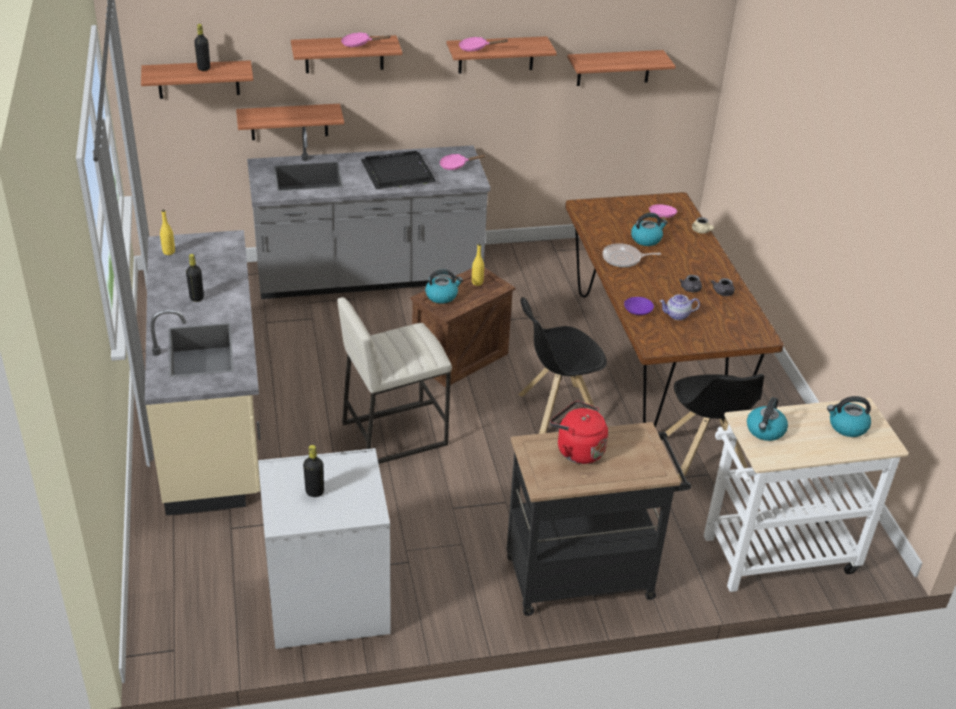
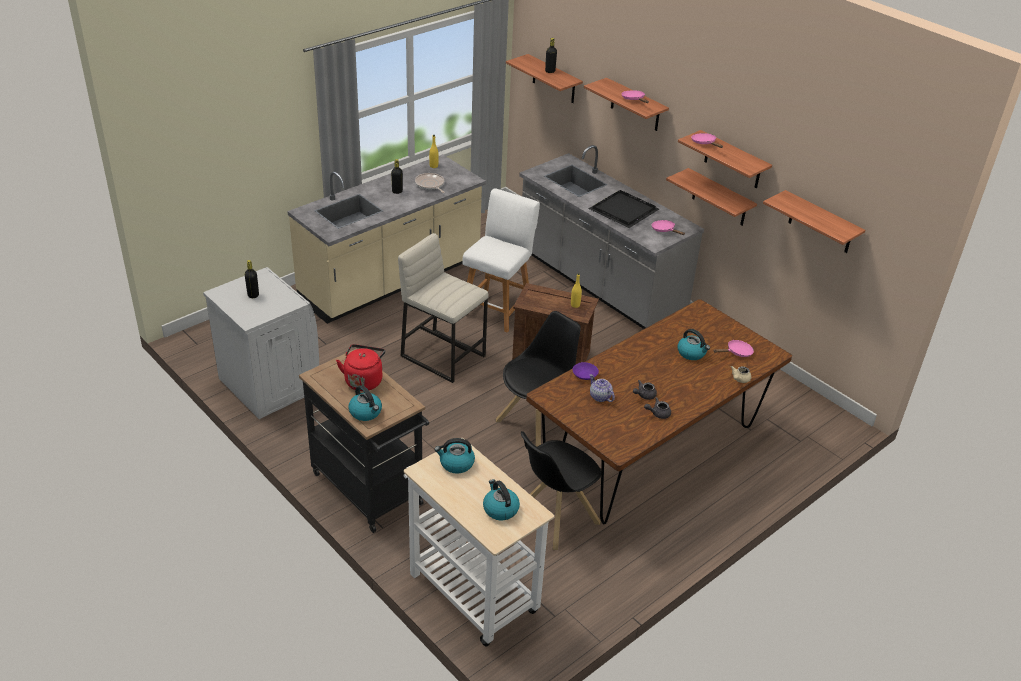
camera: 60 degrees right, 0 degrees up
shelf [236,104,344,140] -> shelf moved to [666,168,757,226]
kettle [425,270,463,304] -> kettle moved to [348,385,382,421]
black chair [518,297,607,434] -> black chair turned 90 degrees clockwise [496,311,581,447]
frying pan [602,243,661,267] -> frying pan moved to [415,173,445,193]
none -> white stool [462,188,540,332]

